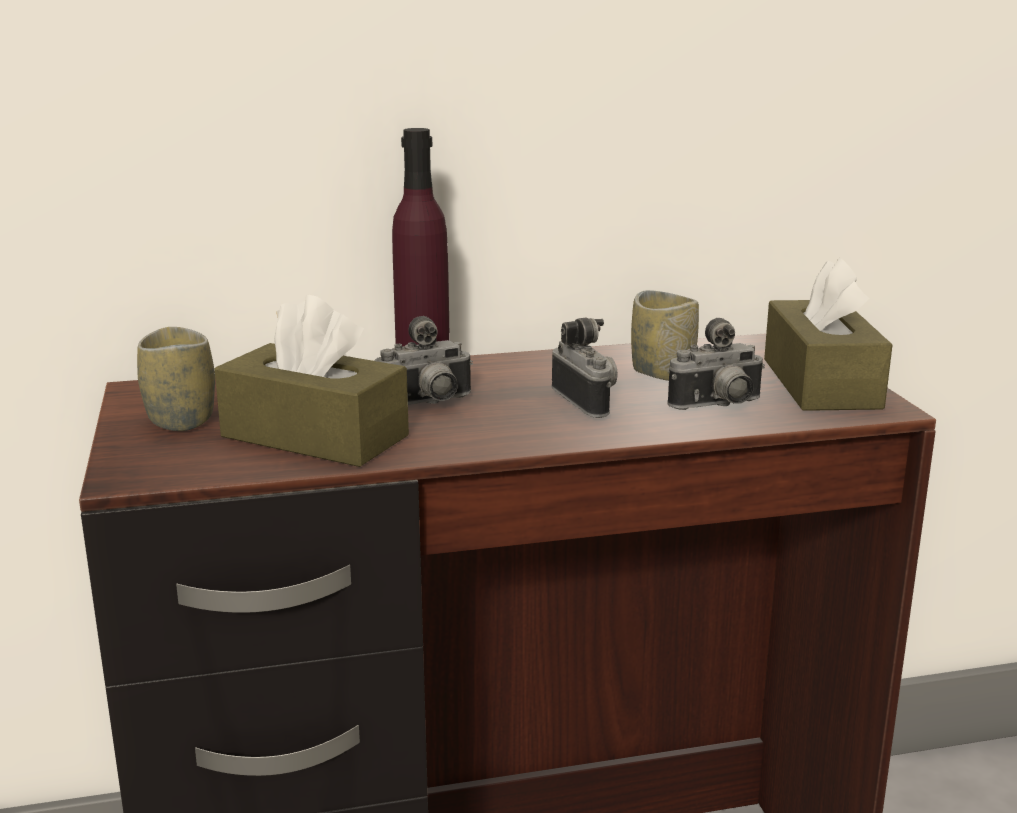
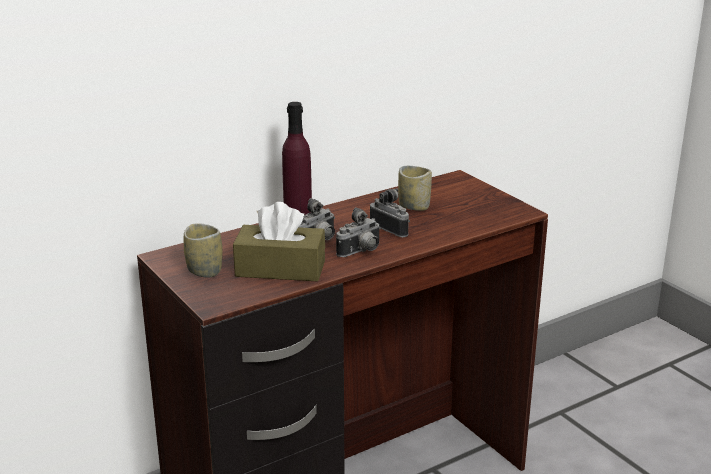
camera: 20 degrees left, 5 degrees up
camera [667,318,765,410] -> camera moved to [336,207,381,257]
brown tissue box [764,257,892,411] -> none

